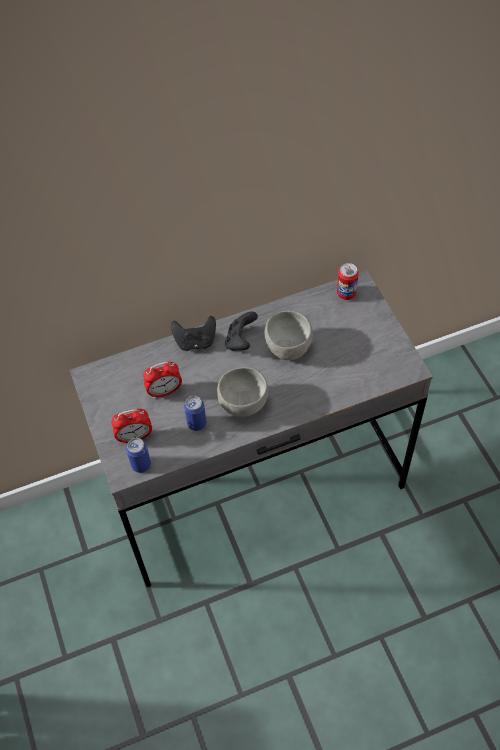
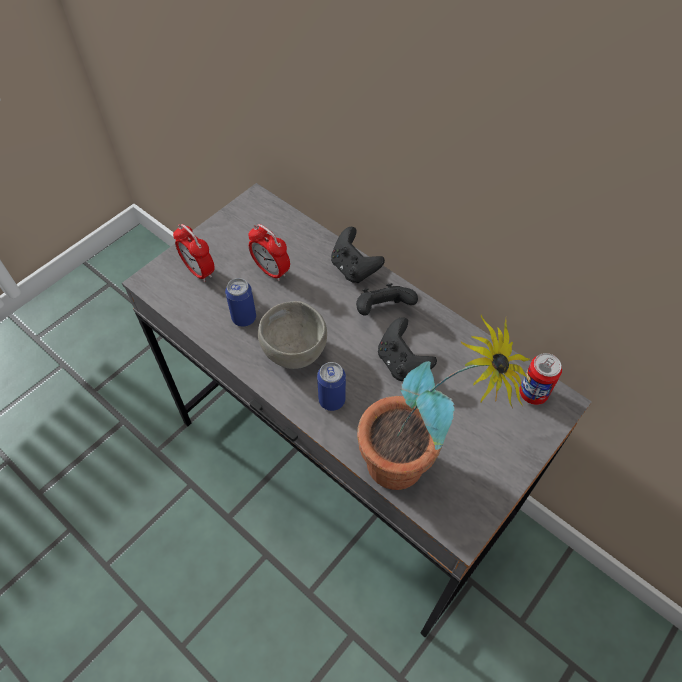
camera: 60 degrees right, 0 degrees up
can [126,438,151,473] -> can moved to [317,362,346,411]
grey bowl [265,311,313,360] -> black game controller [378,317,437,381]
none -> potted plant [357,314,530,490]

